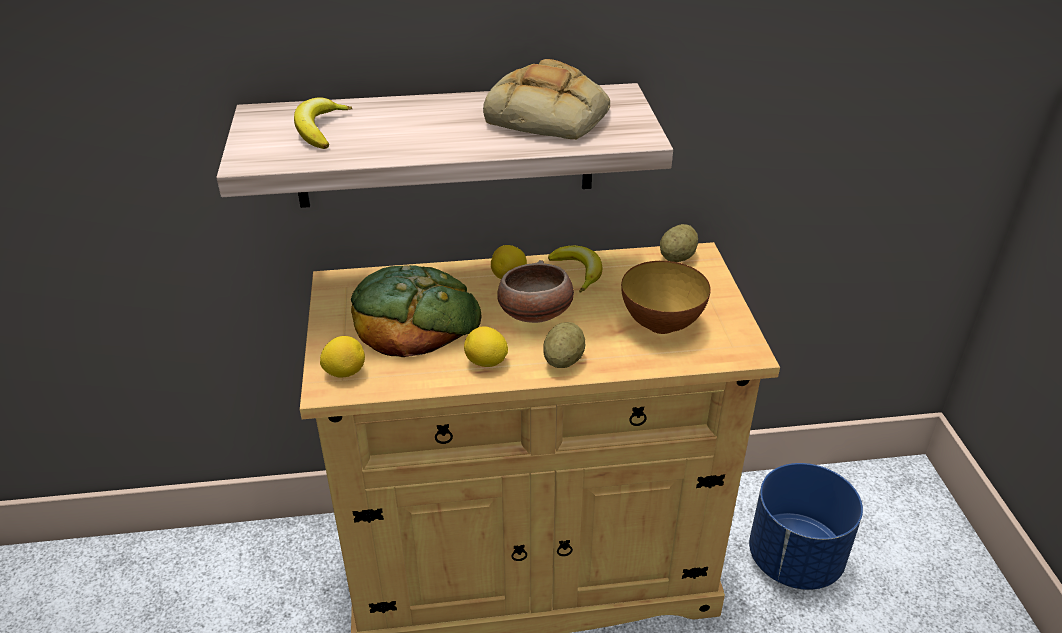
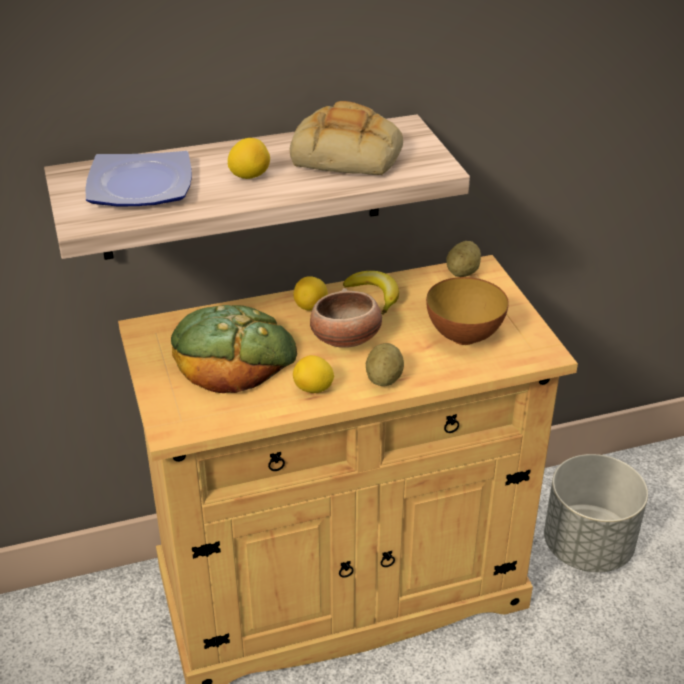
camera: 10 degrees left, 0 degrees up
banana [294,97,353,149] -> plate [85,151,192,207]
lemon [320,336,365,377] -> lemon moved to [228,138,270,179]
blue planter [749,463,863,590] -> grey planter [544,454,648,572]

